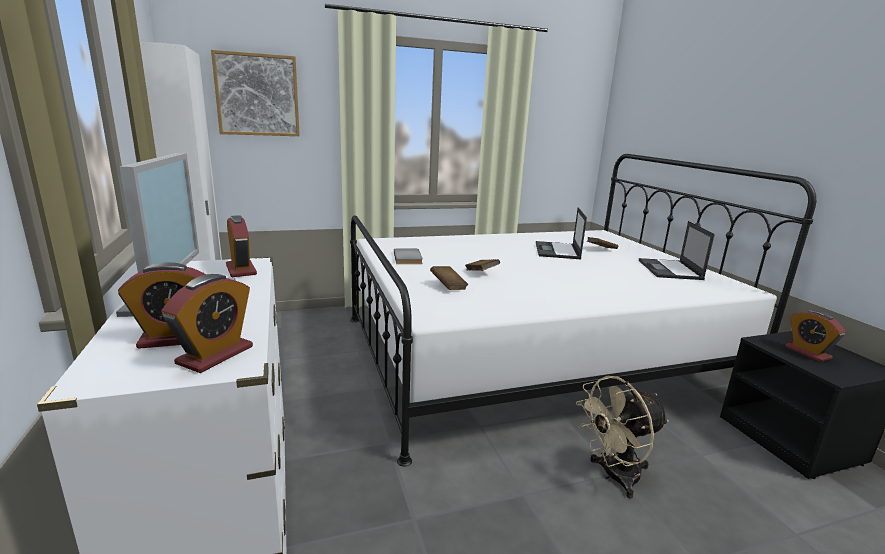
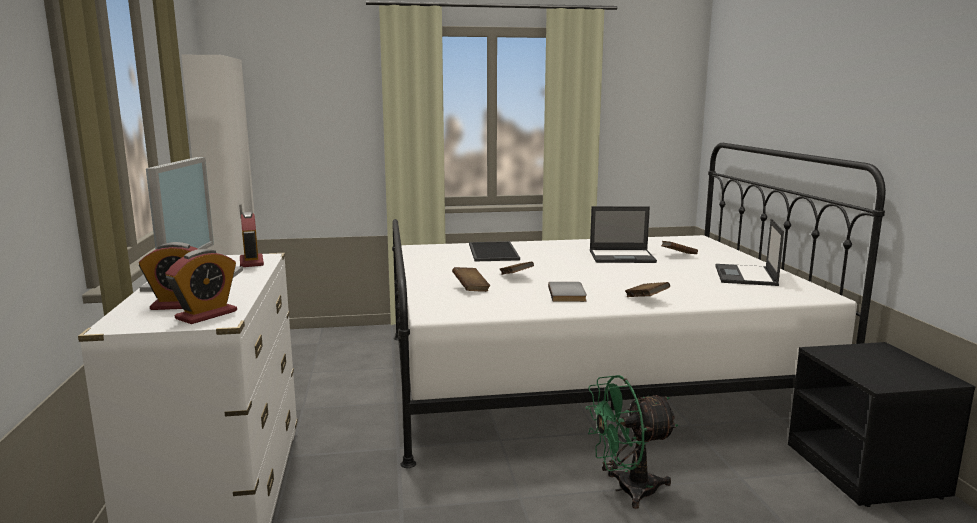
camera: 10 degrees right, 5 degrees down
picture [211,50,300,136] -> none
grey book [394,249,423,264] -> grey book moved to [548,282,587,302]
laptop [536,207,587,259] -> laptop turned 105 degrees counterclockwise [590,206,657,263]
beige fan [576,376,669,499] -> green fan [585,375,678,509]
alarm clock [785,310,846,362] -> none
none -> tray [469,241,520,262]
none -> brown book [625,282,670,297]

